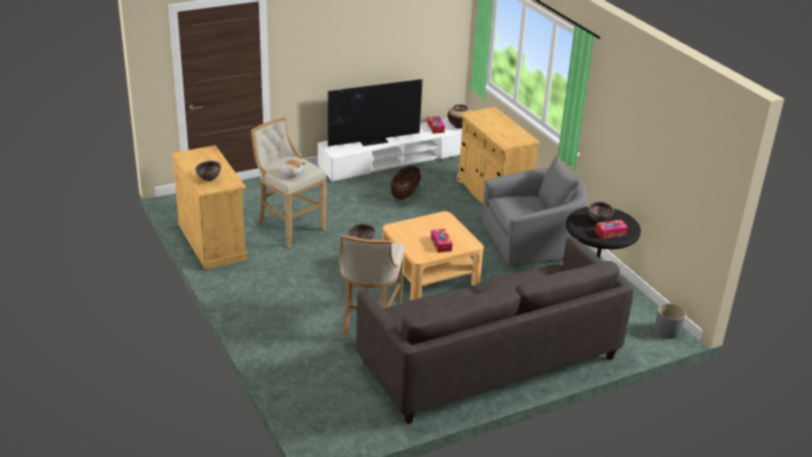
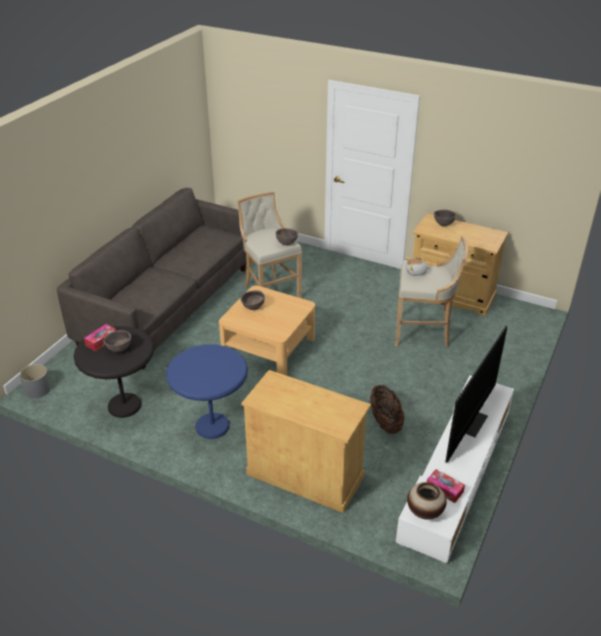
camera: 145 degrees right, 5 degrees up
tissue box [431,229,452,253] -> brown bowl [241,290,265,310]
grey armchair [483,156,587,266] -> blue side table [166,344,248,439]

